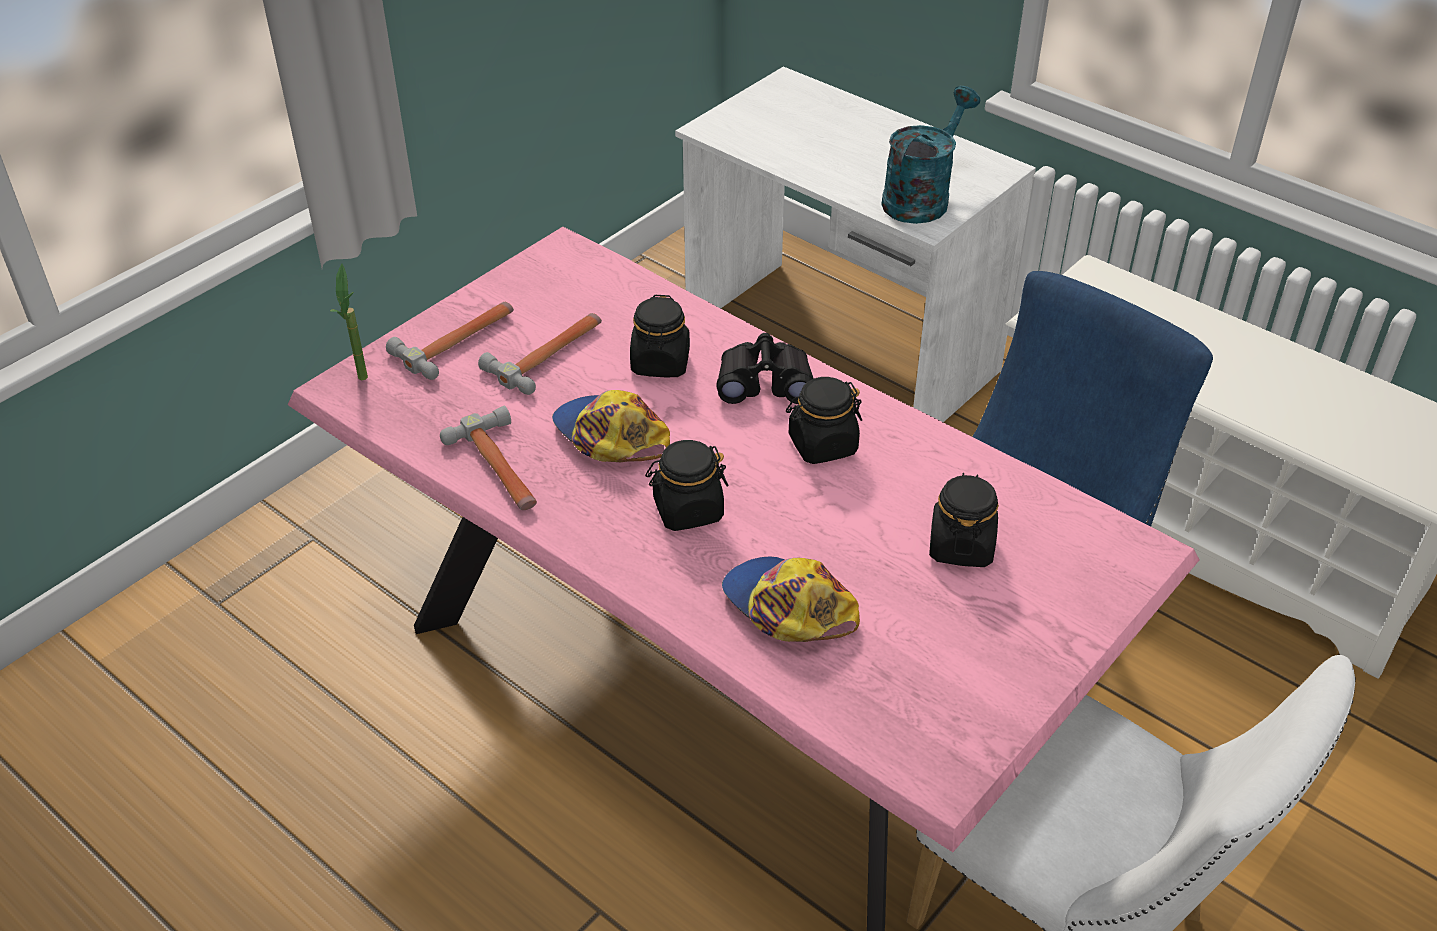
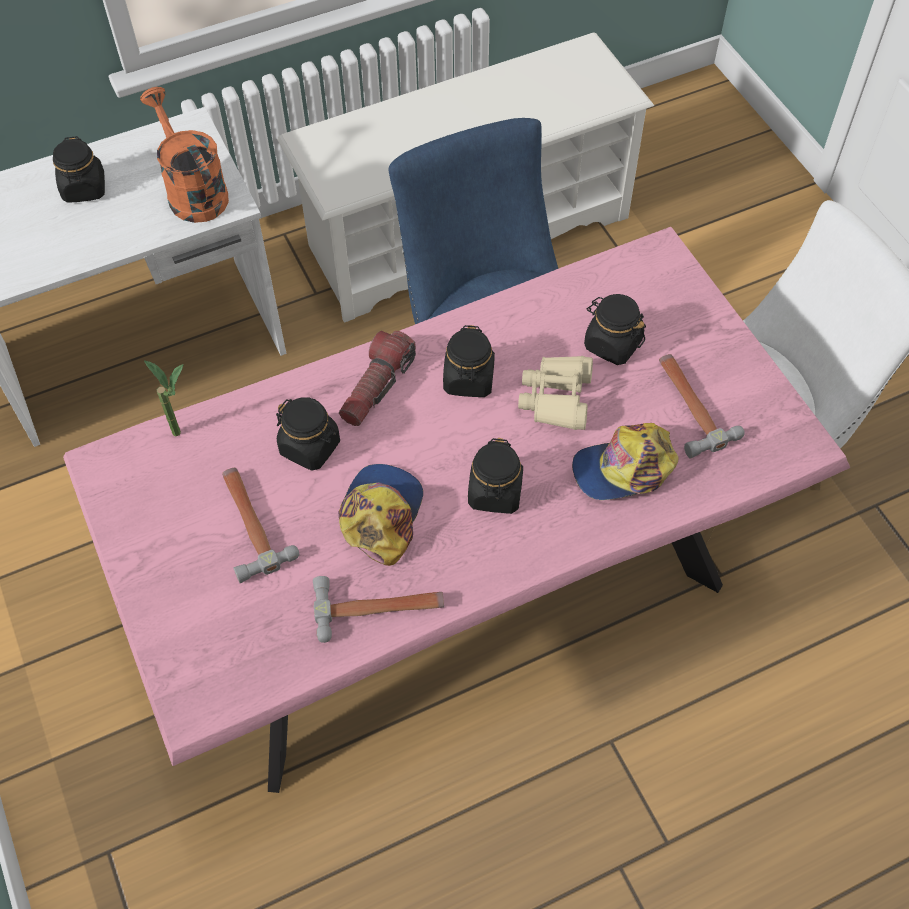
camera: 65 degrees left, 15 degrees up
potted plant [330,264,368,380] -> potted plant moved to [144,360,184,436]
hammer [386,302,514,380] -> hammer moved to [659,354,745,458]
cap [552,390,670,462] -> cap turned 120 degrees clockwise [338,464,423,566]
black binoculars [716,333,814,404] -> flashlight [339,331,416,426]
turquoise watering can [881,86,980,224] -> orange watering can [140,87,229,223]
none -> black jar [53,136,105,203]
none -> beige binoculars [518,356,593,430]

